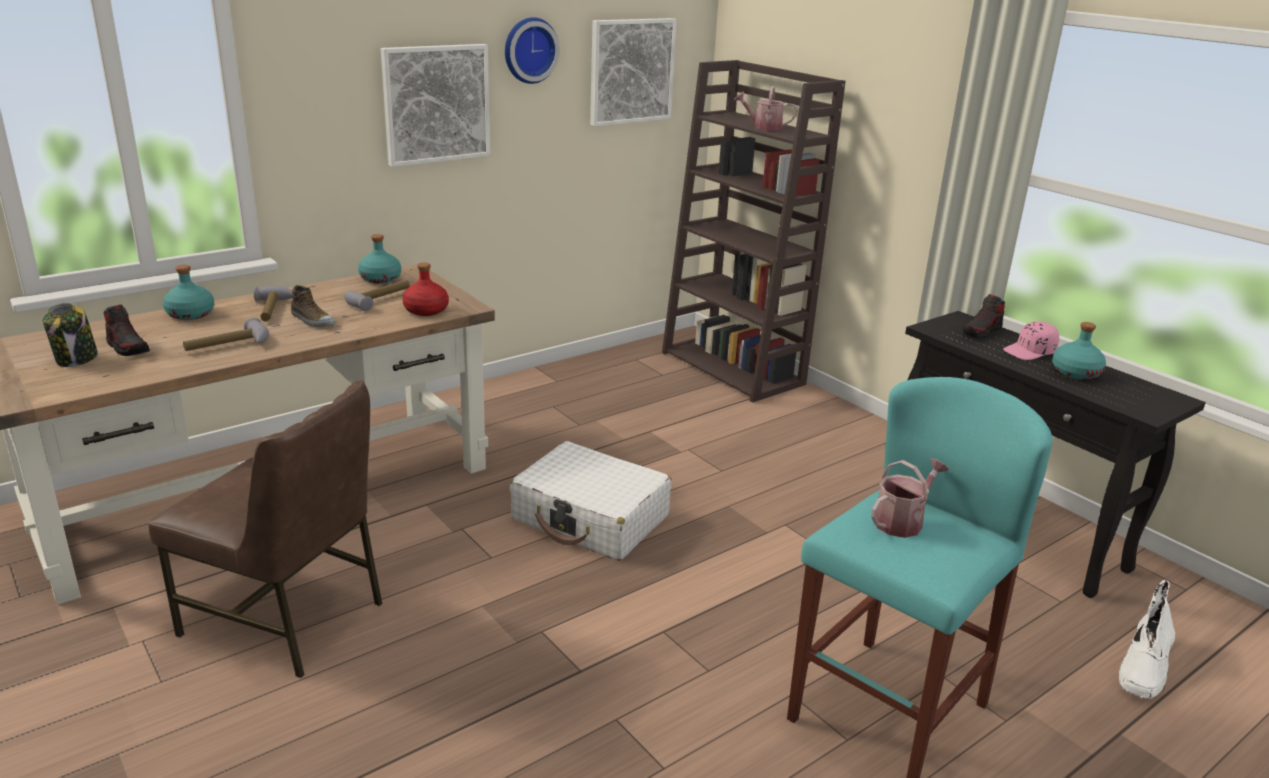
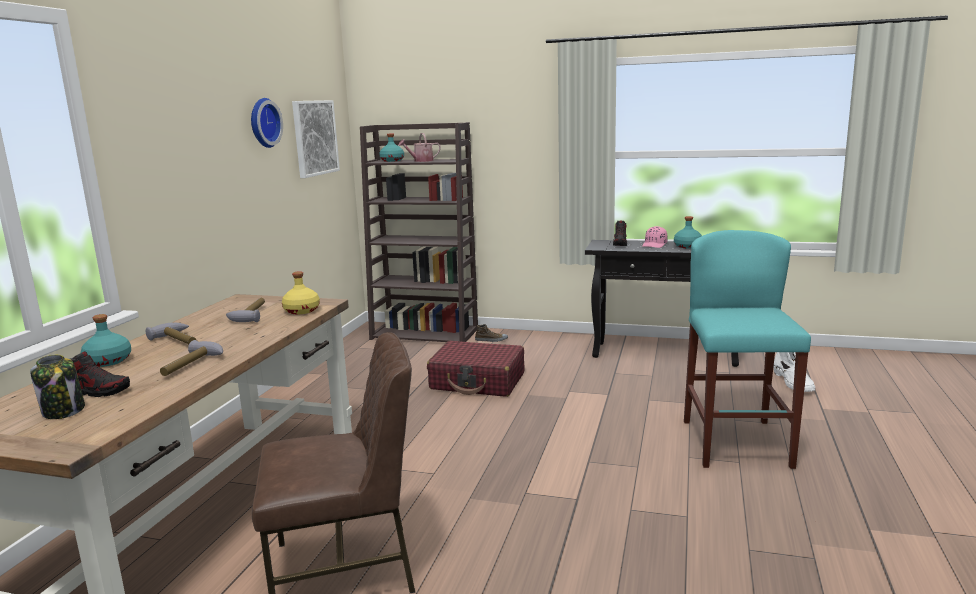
camera: 35 degrees left, 10 degrees down
shoe [291,285,335,327] -> shoe moved to [475,324,508,342]
turquoise bottle [358,234,401,284] -> turquoise bottle moved to [379,133,404,162]
picture [381,44,490,167] -> none
red bottle [402,262,449,316] -> yellow bottle [282,271,320,314]
white suitcase [510,441,672,561] -> none
watering can [871,458,949,538] -> none
none -> red suitcase [427,341,525,397]

